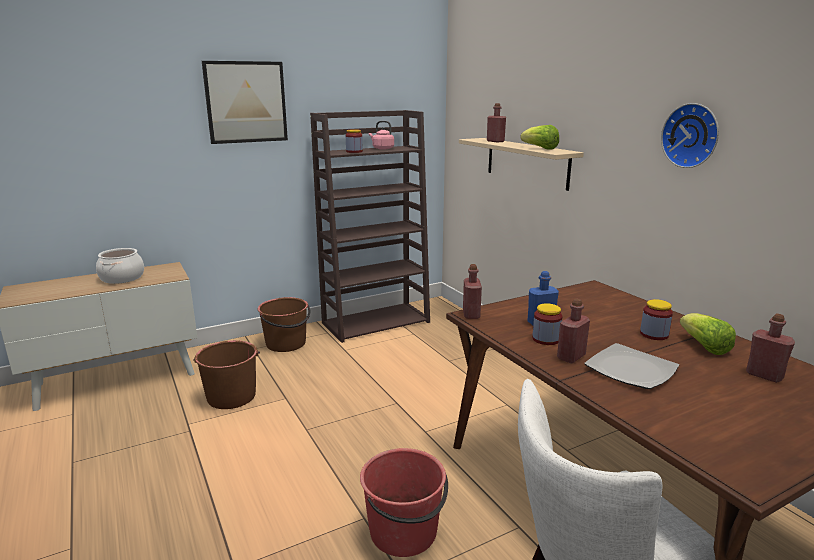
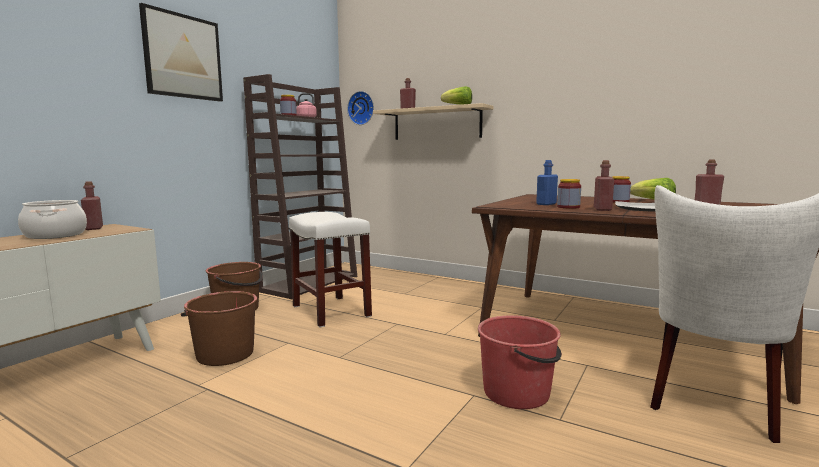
camera: 30 degrees left, 10 degrees down
red bottle [463,264,482,319] -> red bottle moved to [81,181,103,230]
wall clock [661,103,719,168] -> wall clock moved to [347,91,374,125]
none -> white stool [289,212,372,327]

